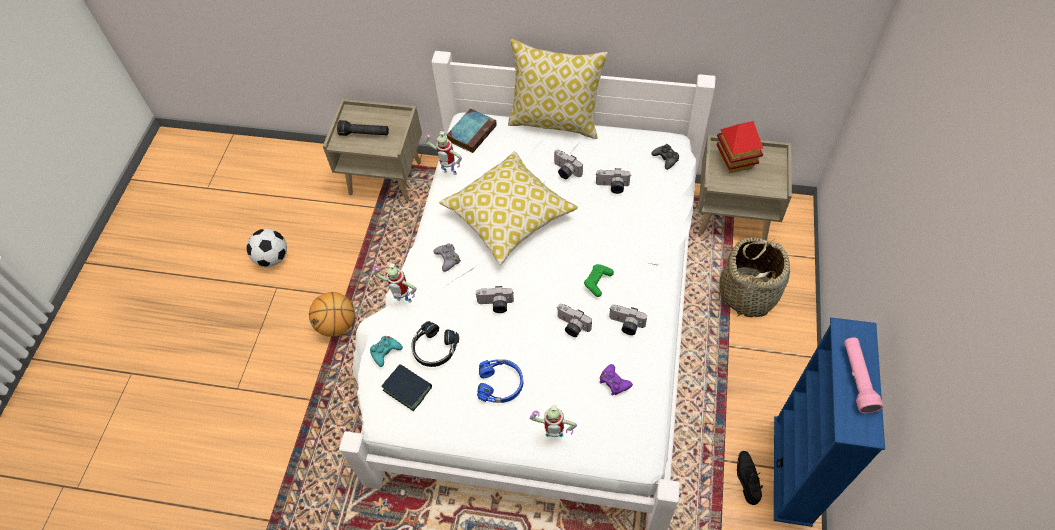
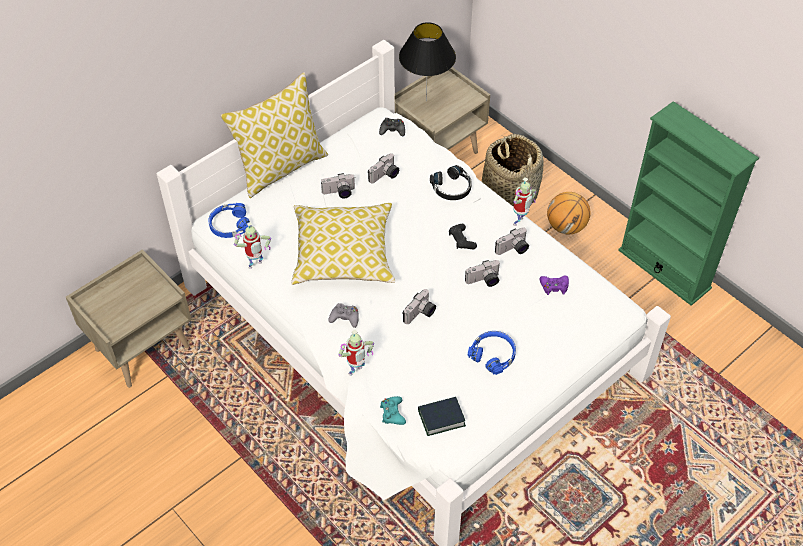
camera: 55 degrees left, 5 degrees down
football [246,229,287,267] -> none
basketball [309,292,355,337] -> basketball moved to [547,192,591,234]
black flashlight [337,120,389,136] -> none
black headphones [411,321,459,367] -> black headphones moved to [430,165,472,200]
book [447,108,497,153] -> blue headphones [208,203,250,238]
toy robot [530,405,577,437] -> toy robot moved to [513,177,536,226]
green game controller [584,264,614,297] -> black game controller [449,224,477,249]
toy house [717,121,763,173] -> black table lamp [399,22,456,101]
black shoe [737,451,763,505] -> none
blue bookcase [774,317,885,527] -> green bookcase [618,101,759,306]
pink flashlight [844,338,883,413] -> none

